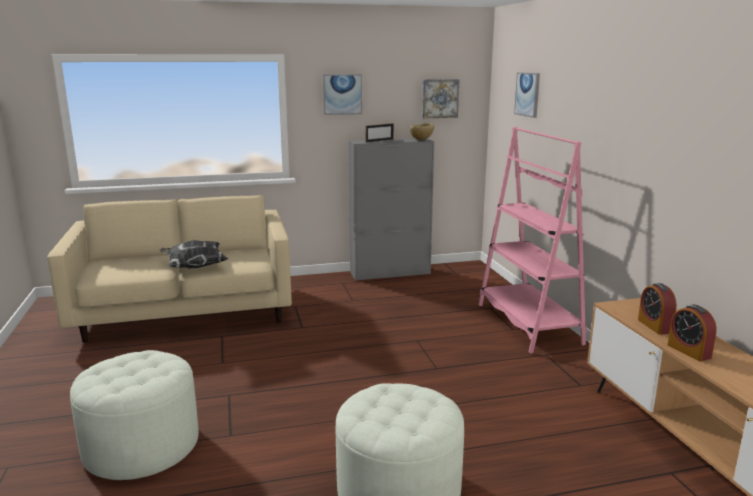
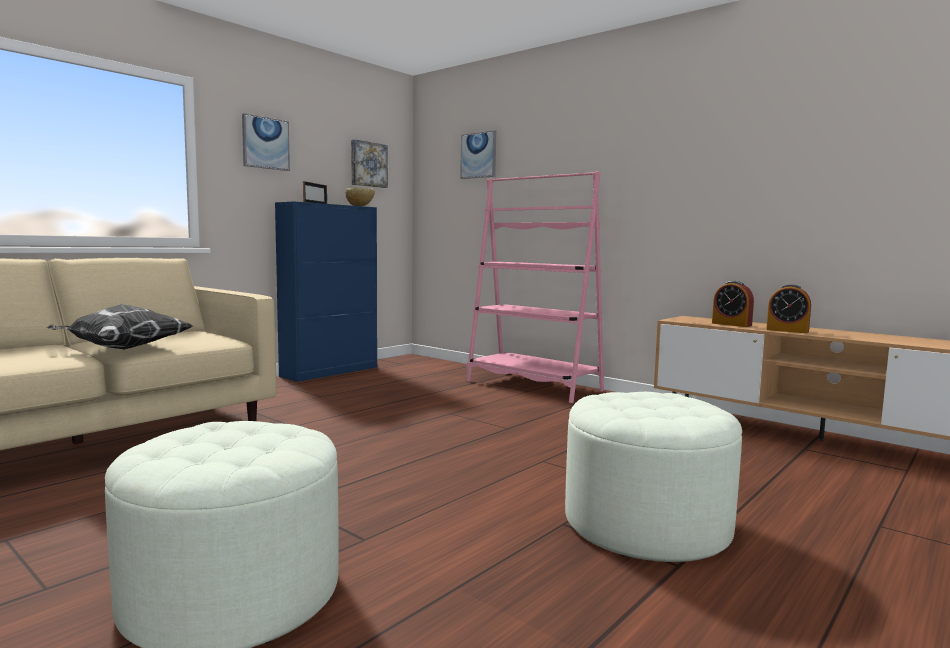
camera: 35 degrees left, 10 degrees down
grey cabinet [348,139,434,280] -> blue cabinet [275,201,377,382]

